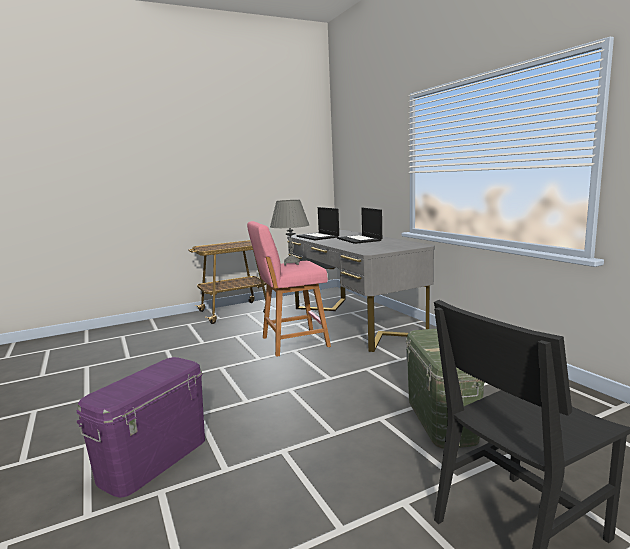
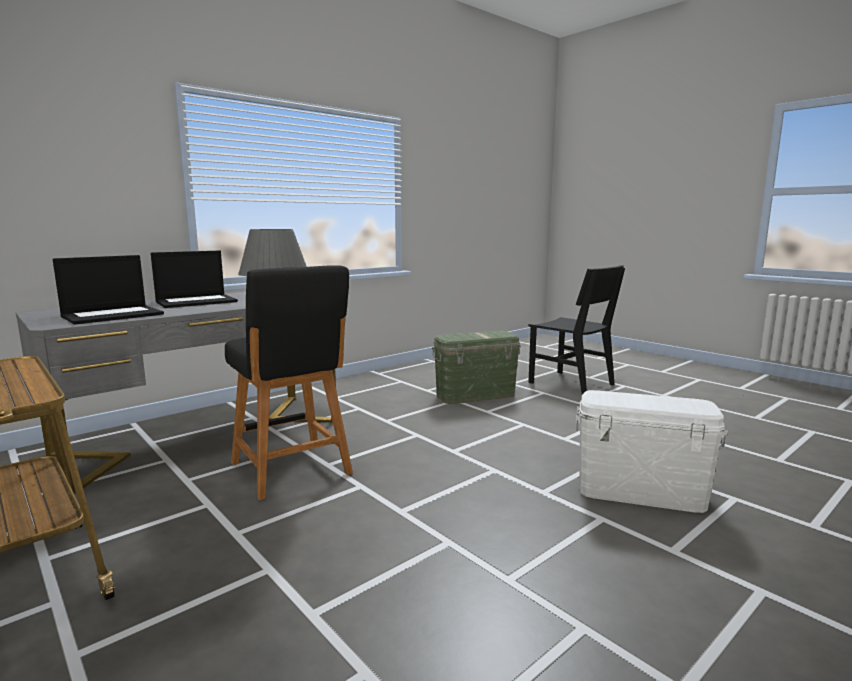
camera: 105 degrees left, 0 degrees up
purple storage box [76,357,205,498] -> white storage box [576,390,728,513]
pink stool [247,221,331,357] -> black stool [225,265,353,500]

